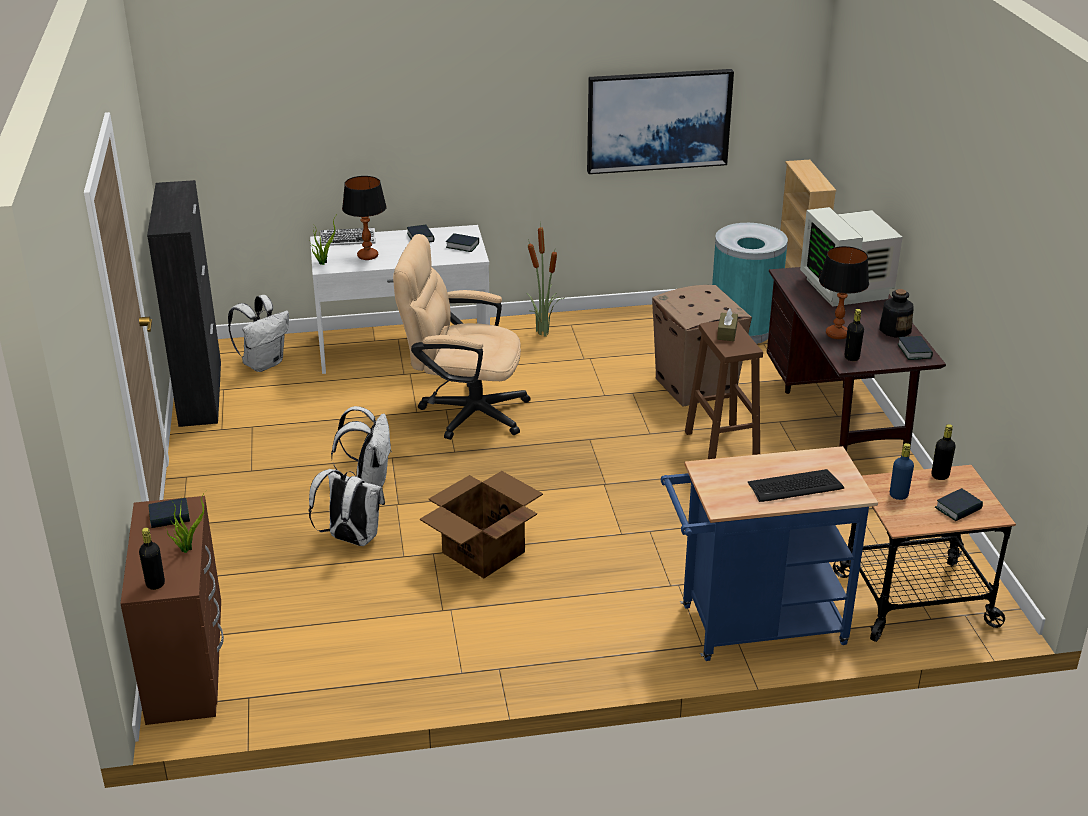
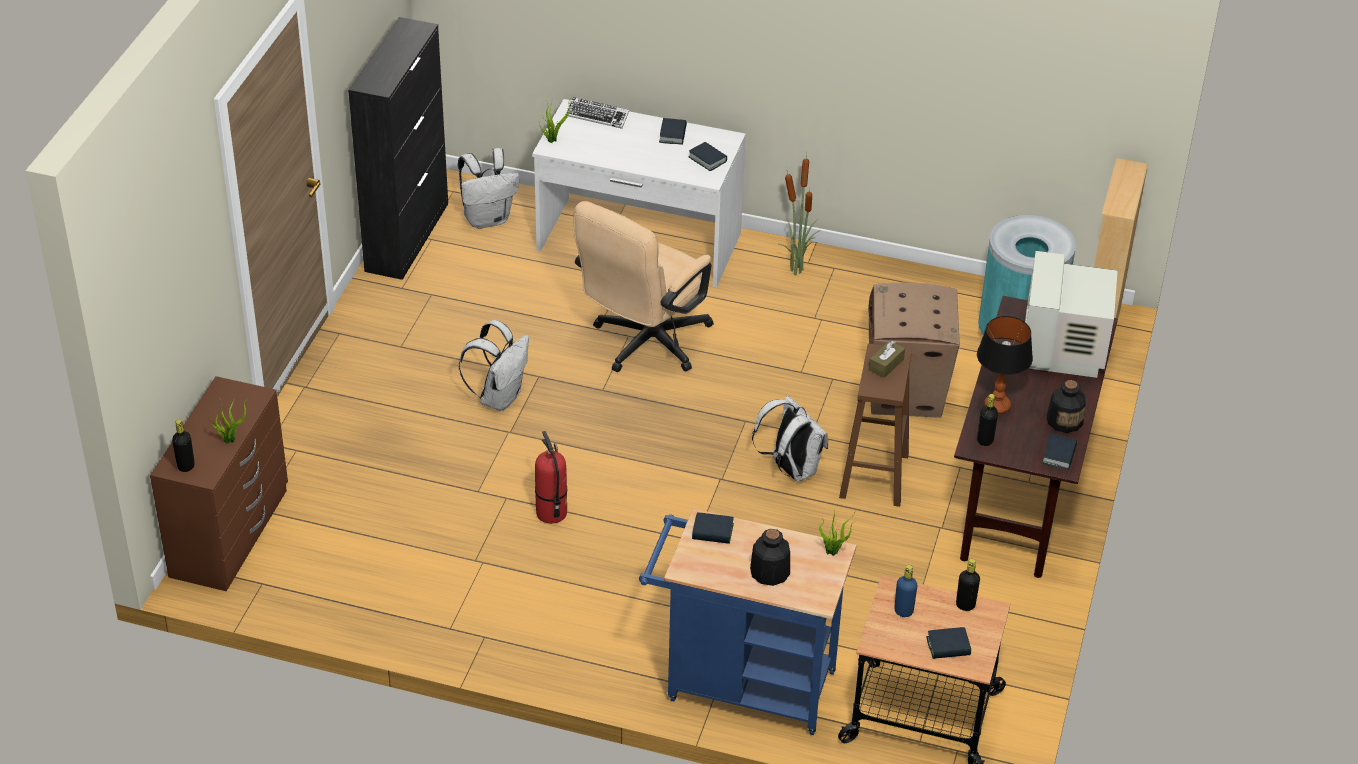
camera: 25 degrees right, 10 degrees up
book [149,498,190,528] -> book moved to [692,513,734,544]
white backpack [308,469,385,546] -> white backpack moved to [752,396,828,482]
table lamp [342,176,387,260] -> none
beige office chair [393,234,531,440] -> beige office chair turned 90 degrees counterclockwise [573,201,714,372]
cardboard box [420,471,543,578] -> fire extinguisher [535,431,567,524]
picture [587,69,734,174] -> none
keyboard [747,469,844,502] -> bottle [750,529,790,586]
none -> potted plant [819,505,856,556]

